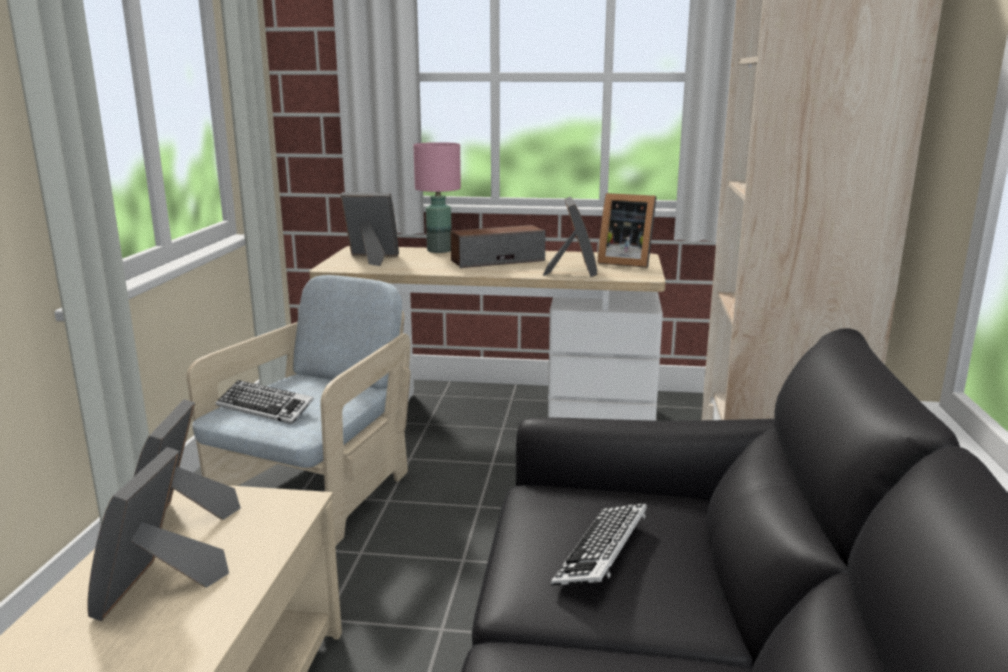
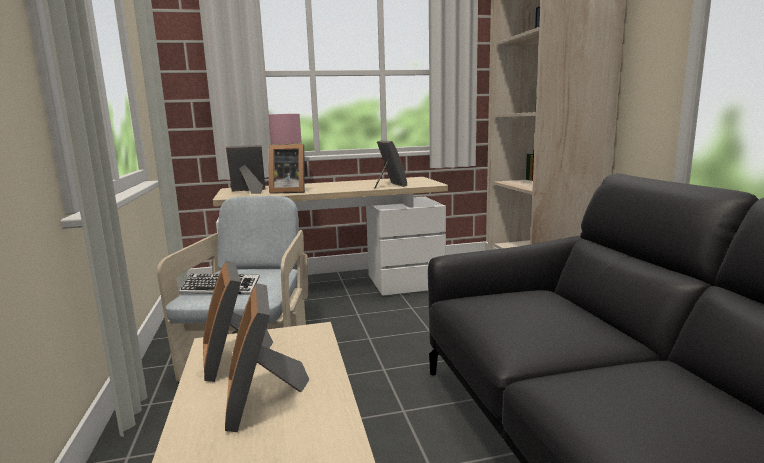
camera: 20 degrees left, 5 degrees down
speaker [451,225,545,268] -> none
keyboard [551,503,647,586] -> none
picture frame [597,193,656,268] -> picture frame moved to [269,144,305,194]

